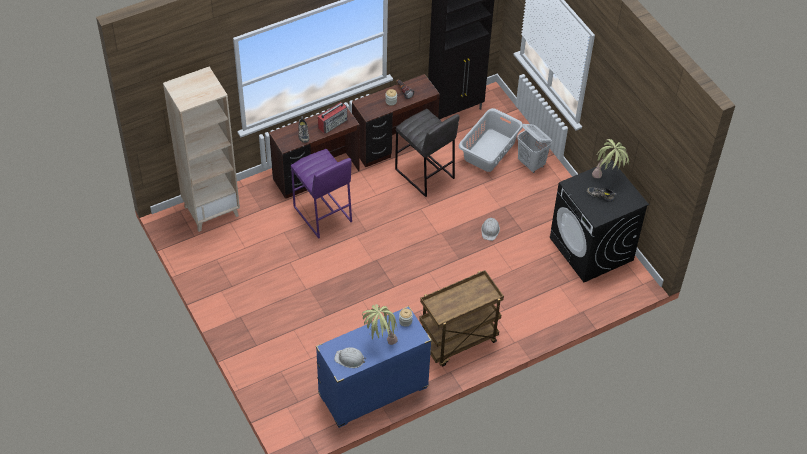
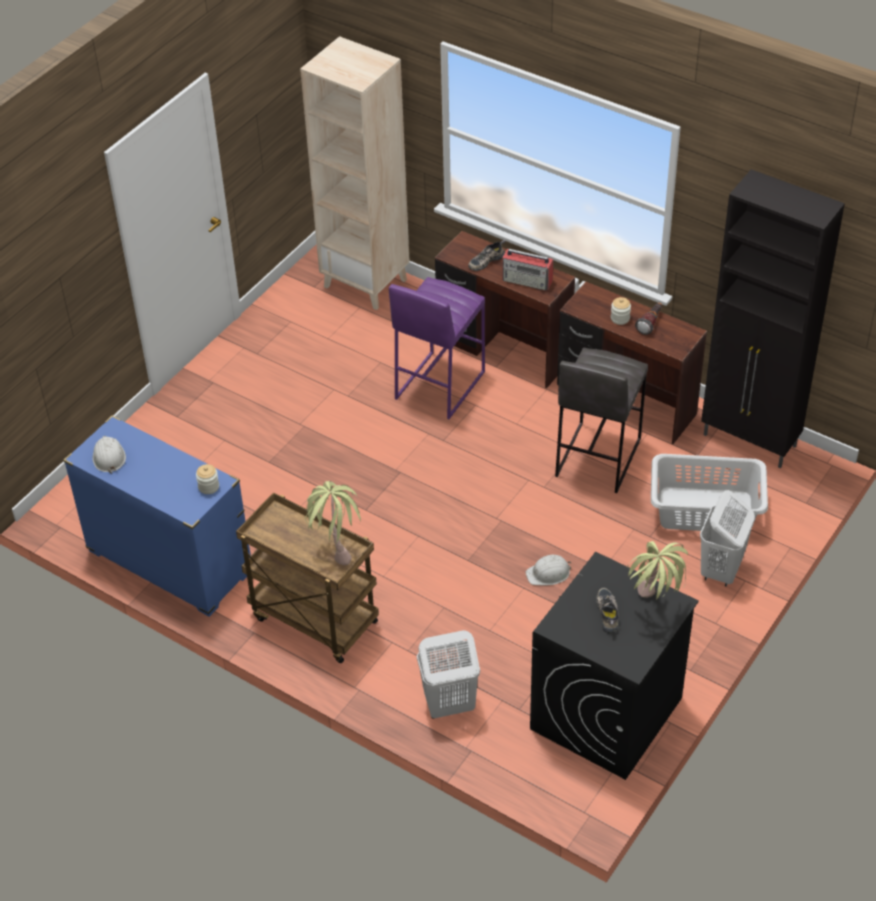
camera: 65 degrees right, 5 degrees down
potted plant [362,304,398,345] -> potted plant moved to [305,481,361,565]
none -> white laundry basket [417,630,480,719]

